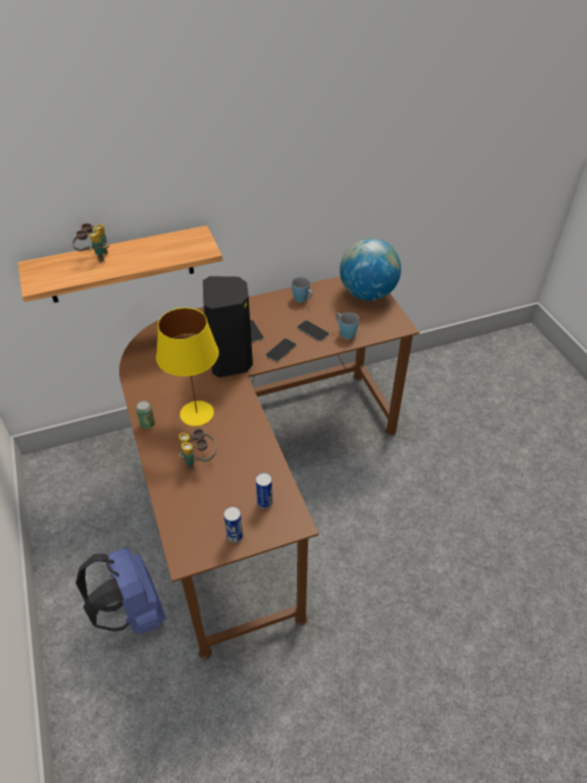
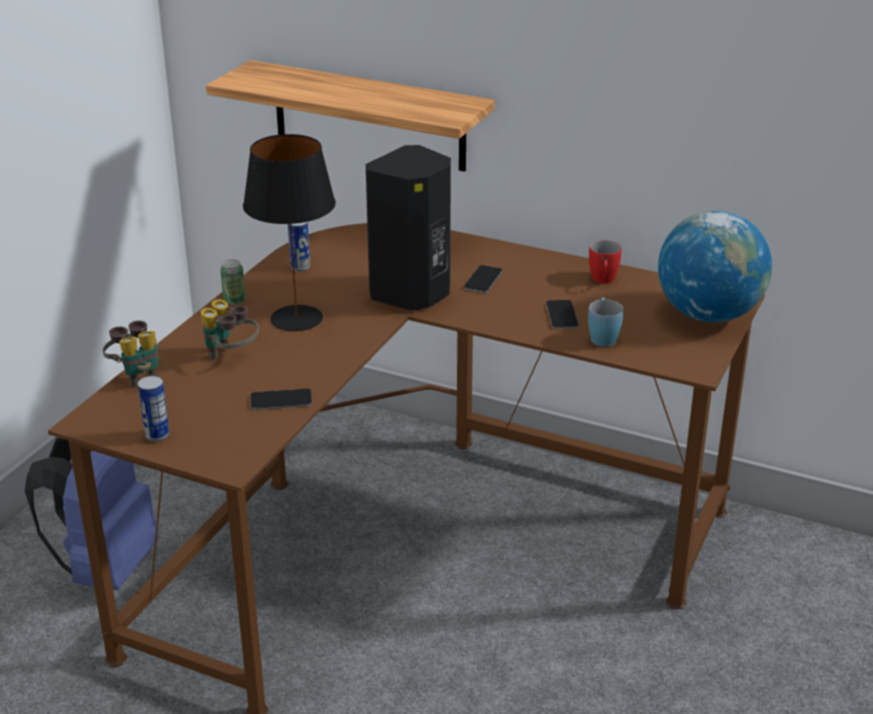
camera: 45 degrees right, 15 degrees down
binoculars [72,223,109,262] -> binoculars moved to [103,321,158,387]
yellow table lamp [156,307,219,426] -> black table lamp [243,134,336,331]
can [256,473,273,509] -> can moved to [288,222,310,272]
phone [266,339,296,362] -> phone moved to [250,389,312,410]
blue mug [292,277,312,303] -> red mug [589,240,622,284]

